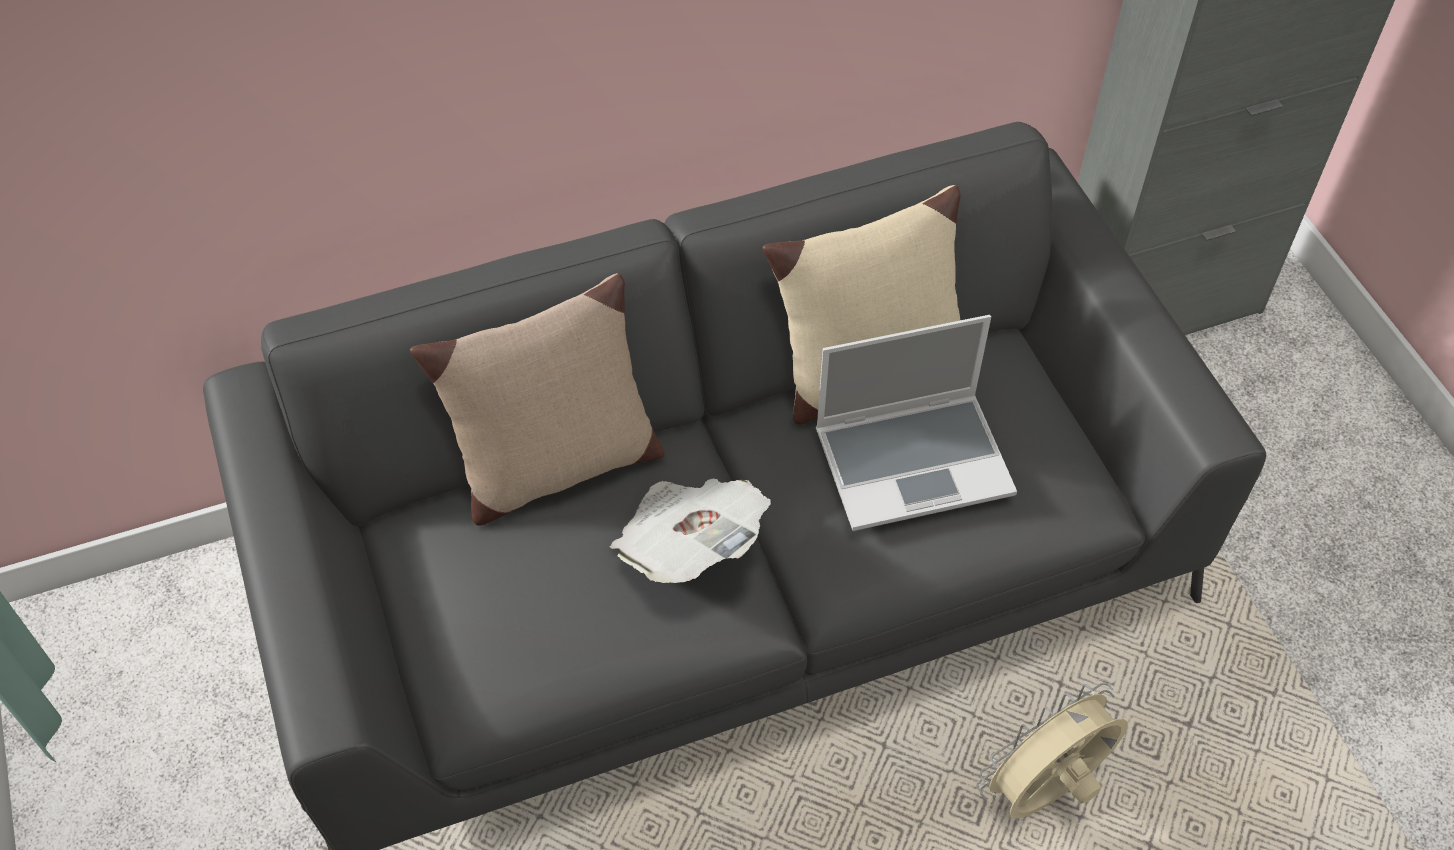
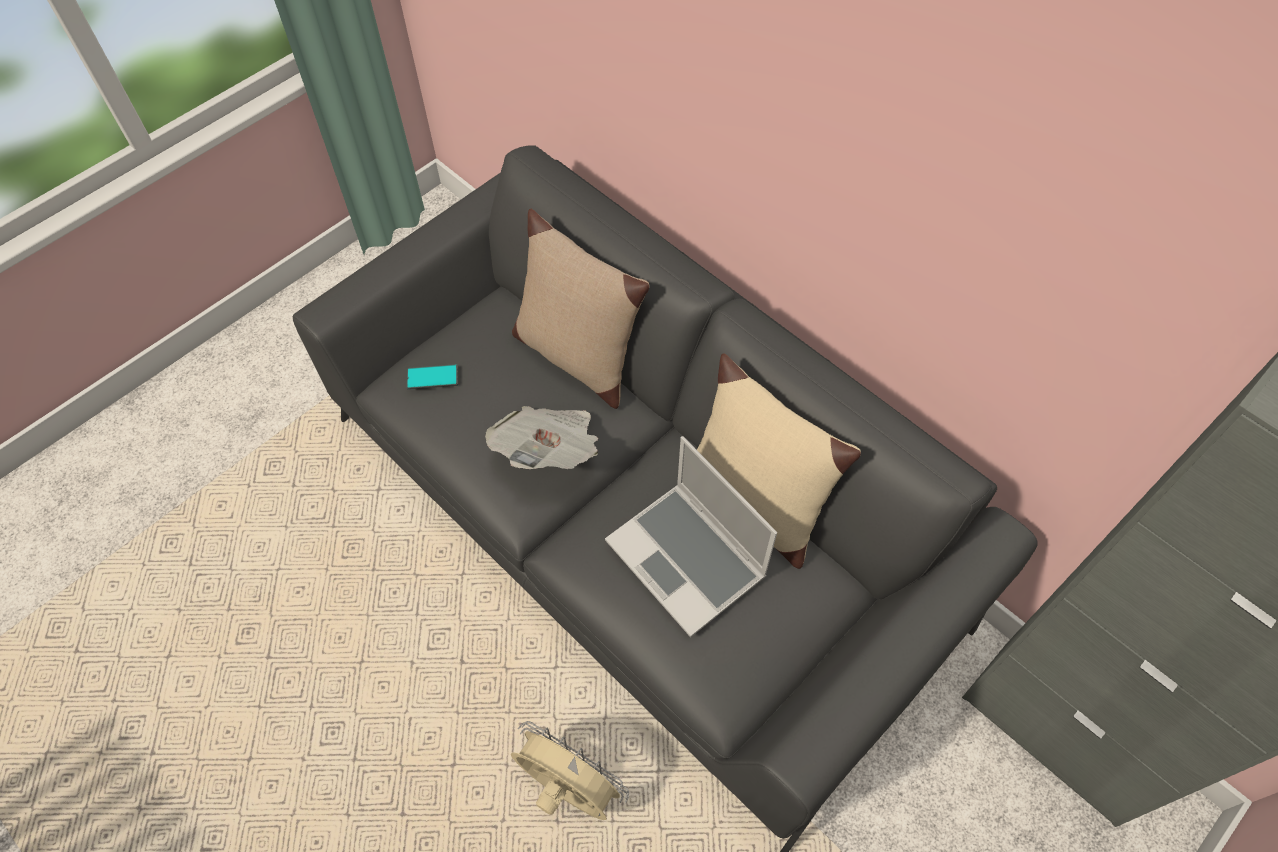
camera: 65 degrees right, 5 degrees up
none -> phone [407,364,458,390]

